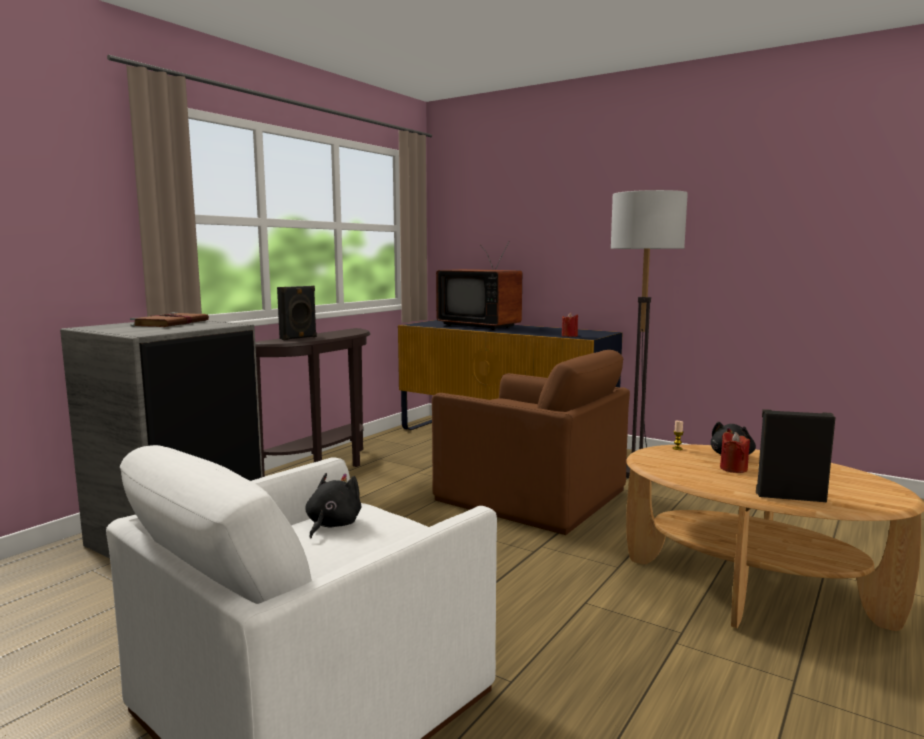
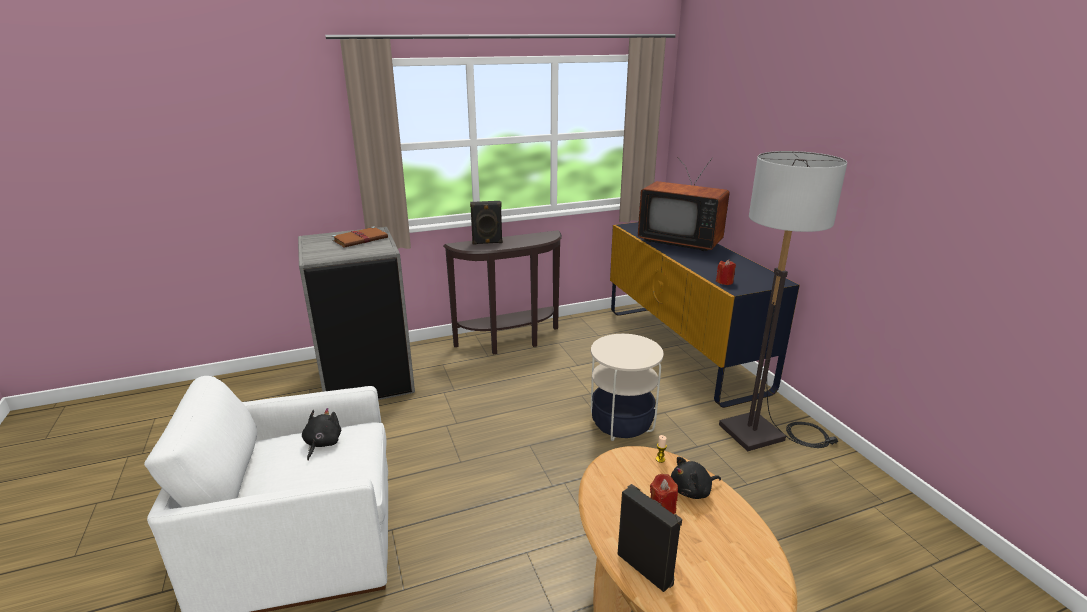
camera: 35 degrees right, 15 degrees up
black plush toy [305,473,361,539] -> black plush toy turned 45 degrees counterclockwise [302,408,341,461]
brown armchair [432,350,630,535] -> beige side table [591,334,664,441]
television [436,242,522,330] -> television turned 45 degrees counterclockwise [638,157,730,251]

